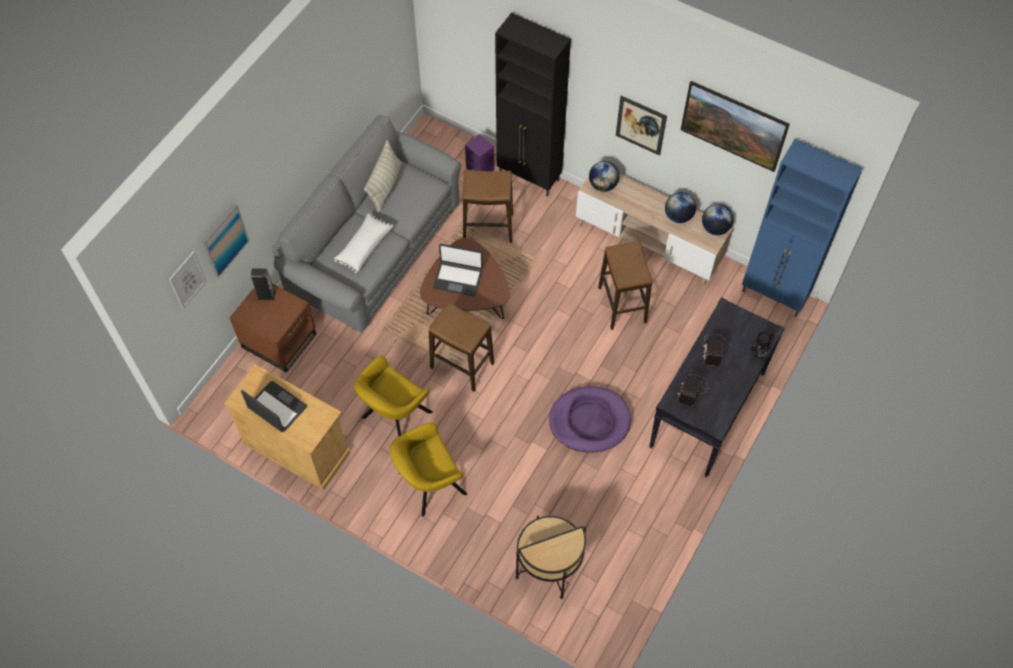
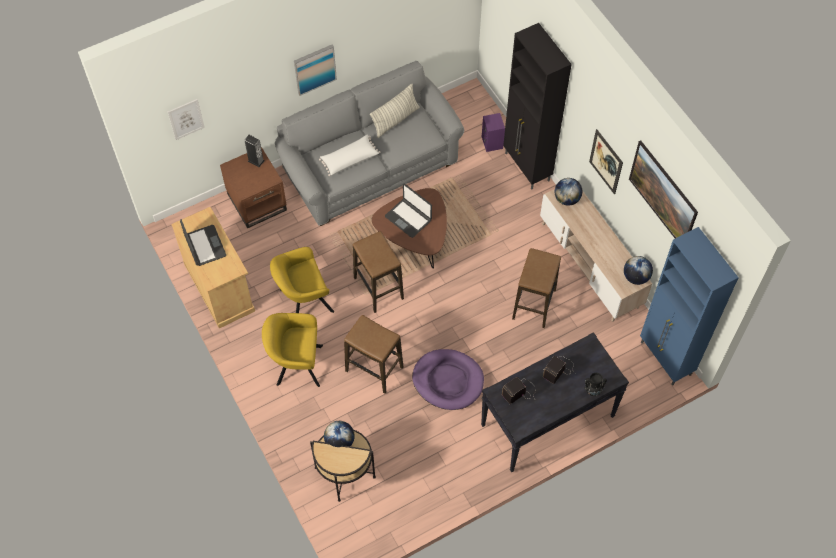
camera: 30 degrees right, 0 degrees up
picture [202,204,249,278] -> picture moved to [294,45,337,96]
stool [463,170,513,243] -> stool moved to [344,315,403,394]
globe [665,192,696,223] -> globe moved to [324,421,355,447]

